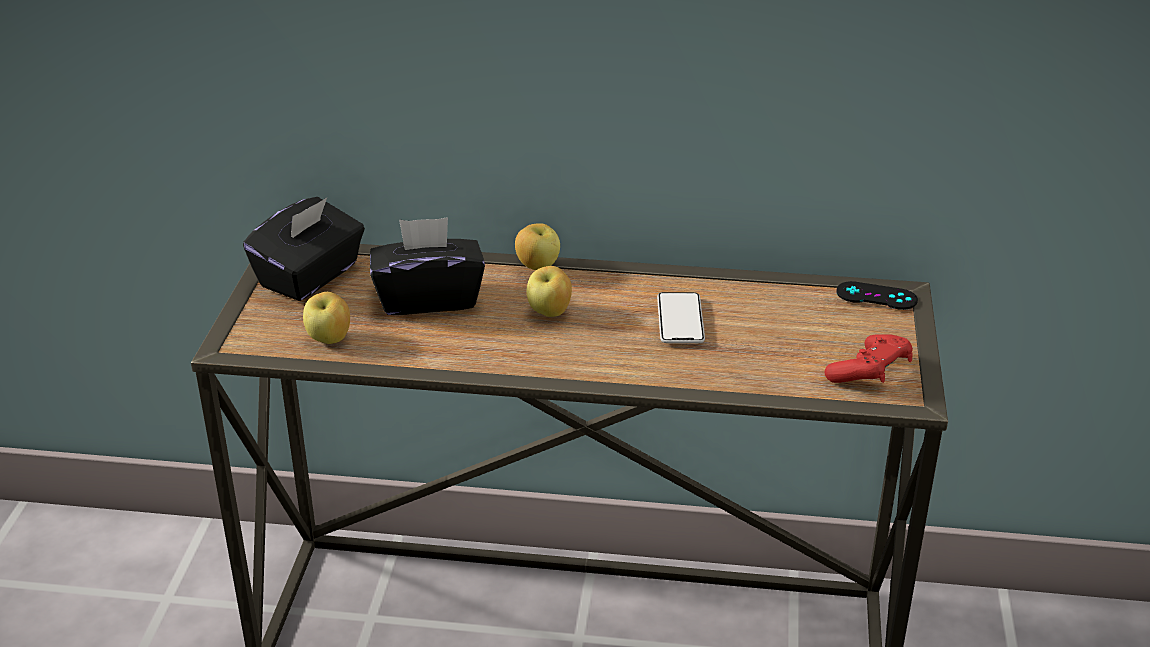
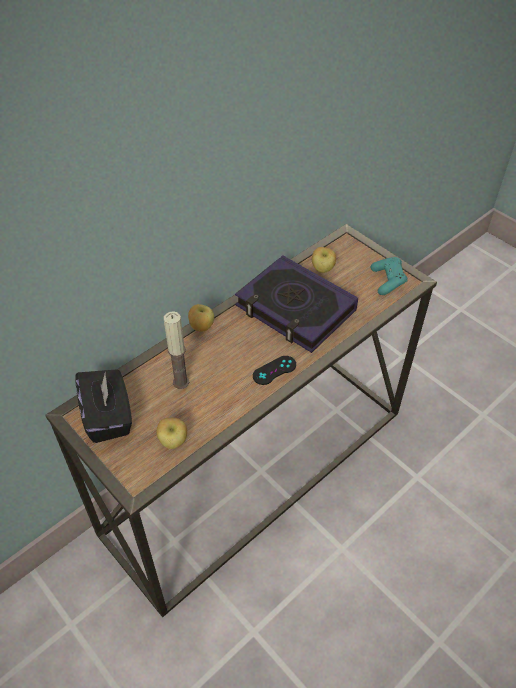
camera: 50 degrees left, 15 degrees up
black tissue box [370,217,485,315] -> candle [164,311,189,389]
apple [526,266,572,317] -> apple moved to [312,247,336,273]
phone [657,292,705,343] -> book [235,256,358,353]
red game controller [825,334,913,383] -> turquoise game controller [370,257,407,295]
black game controller [836,281,918,310] -> black game controller moved to [253,356,296,385]

